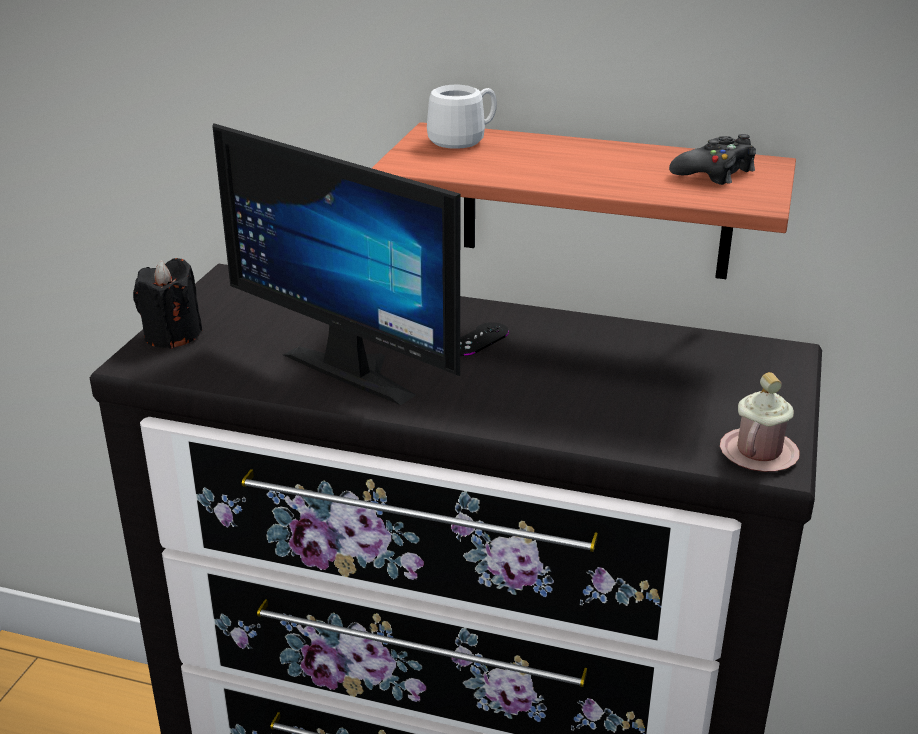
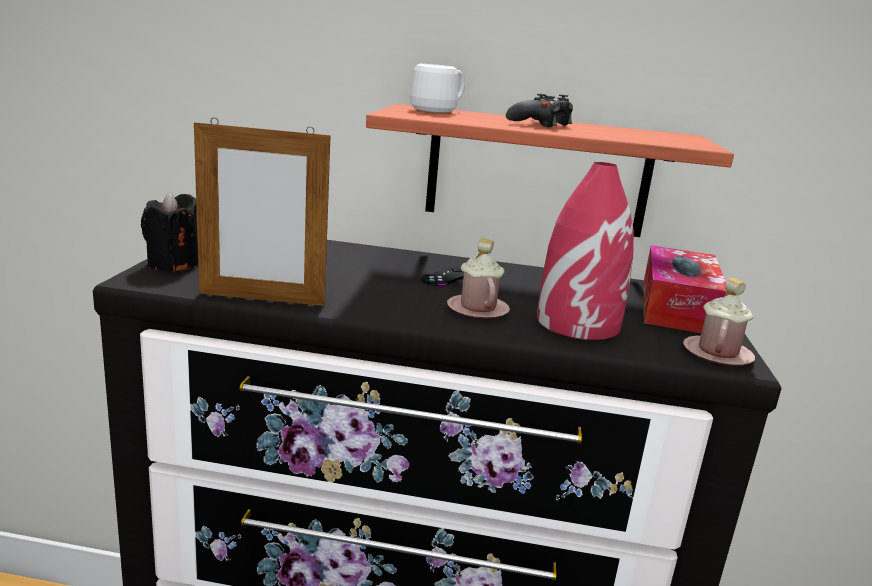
camera: 10 degrees left, 10 degrees down
monitor [212,123,460,405] -> none
black game controller [669,134,756,185] -> black game controller moved to [506,94,573,128]
none -> picture frame [194,118,331,306]
none -> pink mug [447,238,510,318]
none -> red vase [537,162,634,340]
none -> tissue box [643,245,727,333]

